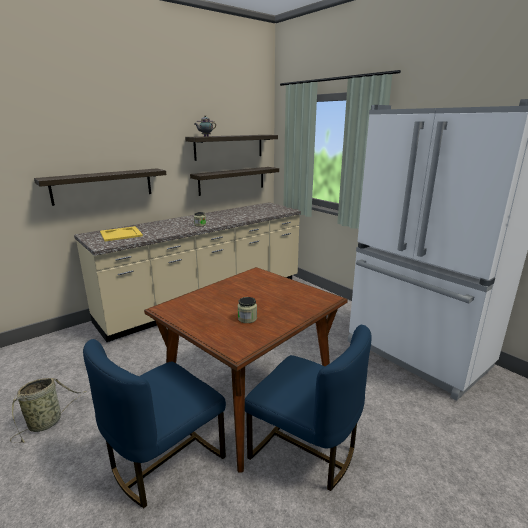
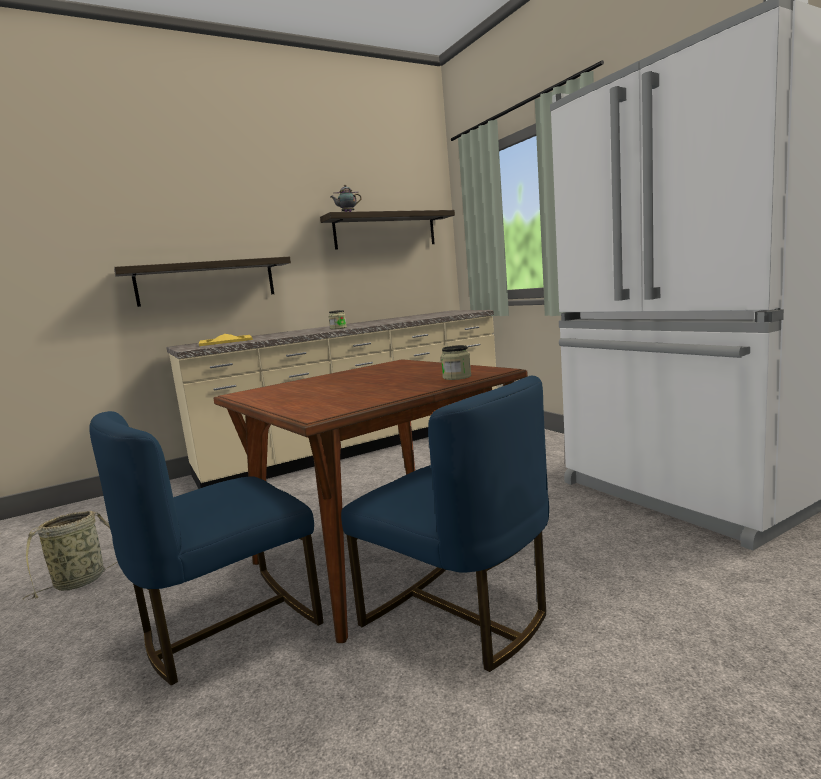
camera: 10 degrees right, 10 degrees down
shelf [190,167,279,196] -> none
jar [238,297,257,323] -> jar moved to [441,345,471,380]

